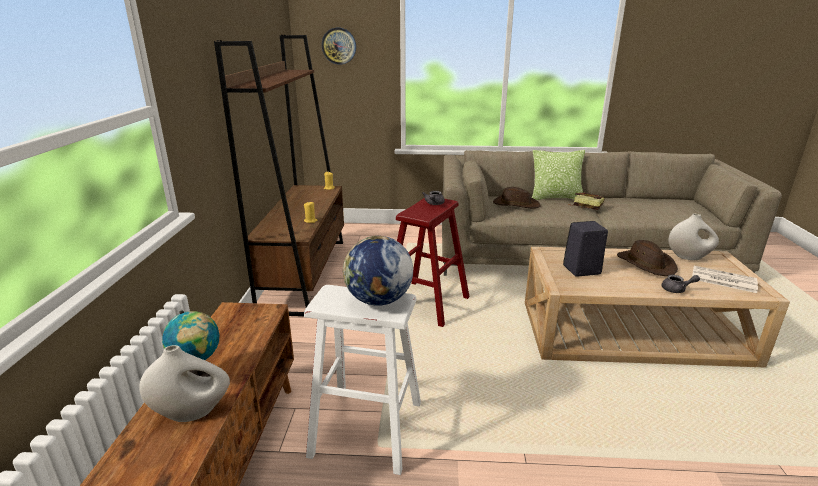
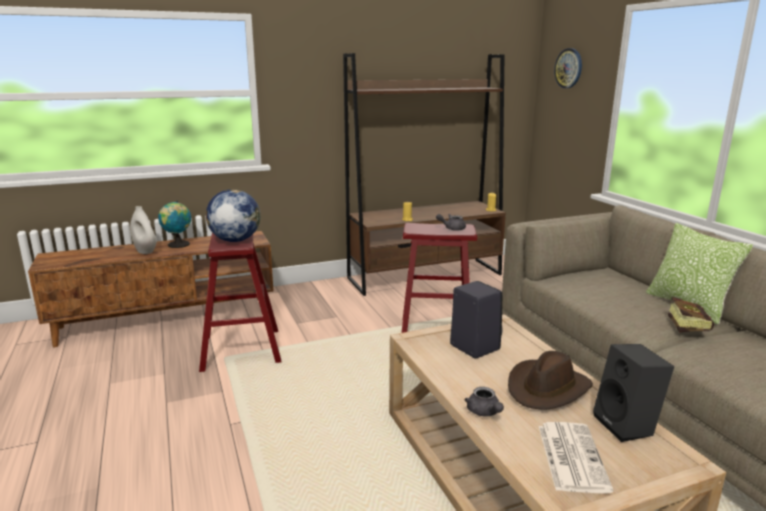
camera: 65 degrees right, 5 degrees down
white stool [304,285,421,475] -> red stool [199,233,281,372]
brown hat [493,187,540,209] -> none
white vase [668,214,719,260] -> black speaker [593,344,674,442]

